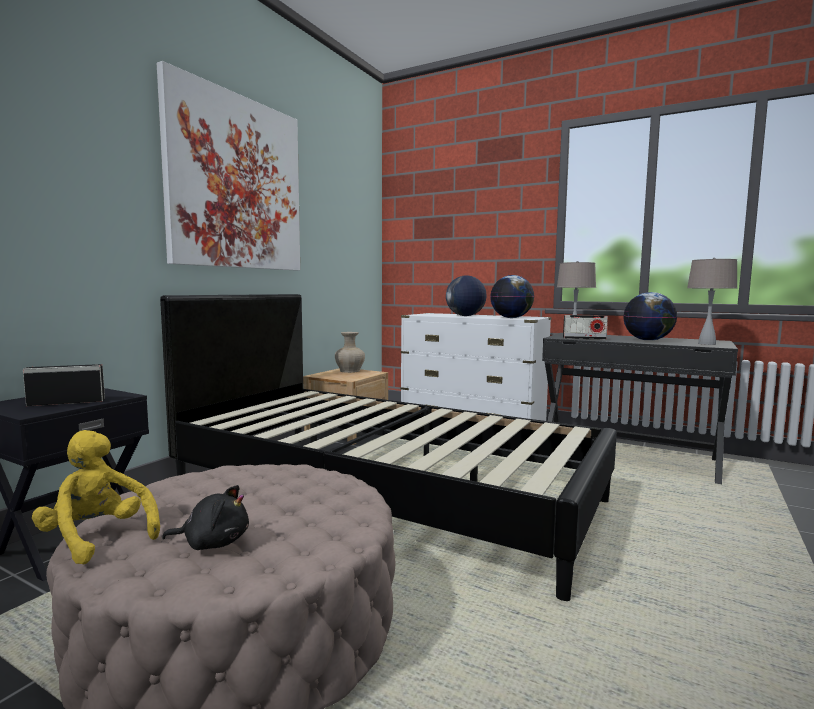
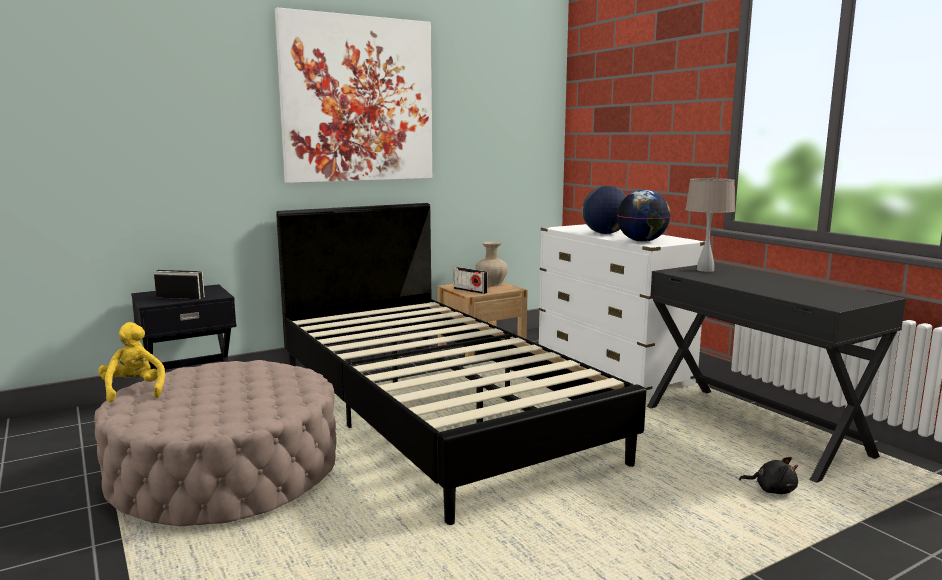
camera: 30 degrees right, 5 degrees up
black plush toy [162,485,249,550] -> black plush toy moved to [739,457,798,494]
radio [563,315,608,340] -> radio moved to [454,267,488,294]
globe [623,292,677,341] -> none
beige table lamp [687,258,737,345] -> none

